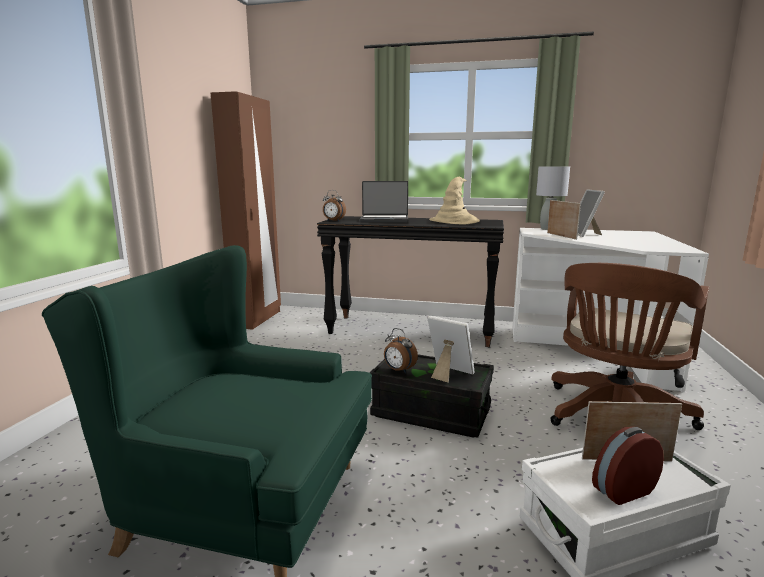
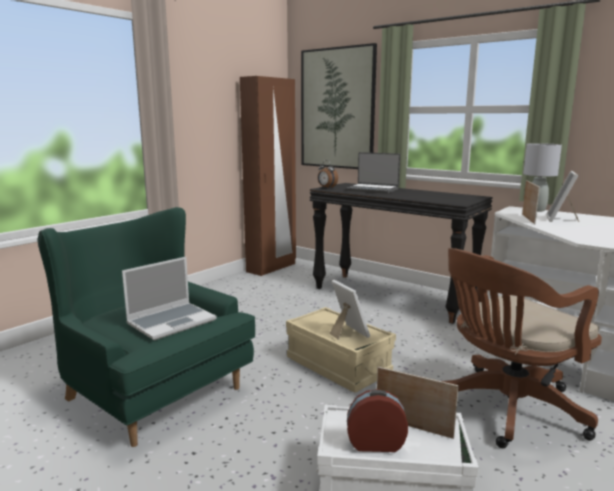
camera: 25 degrees right, 0 degrees up
black storage box [369,354,494,438] -> beige storage box [286,307,396,392]
alarm clock [384,328,418,373] -> none
beige hat [429,177,480,224] -> none
none -> laptop [122,257,217,340]
none -> picture [301,43,377,169]

